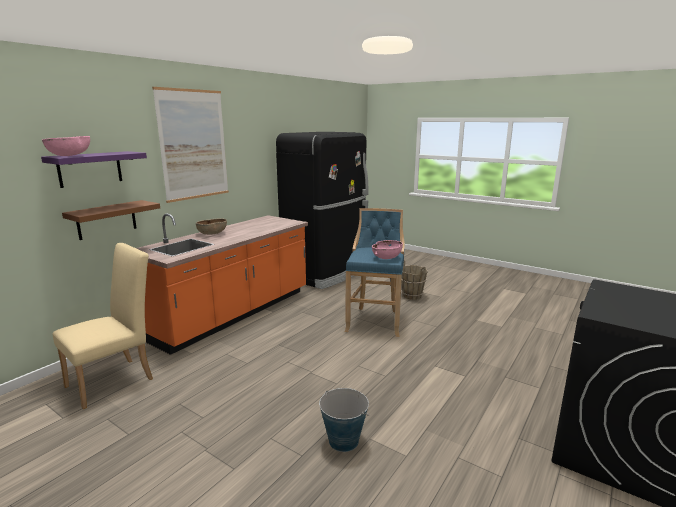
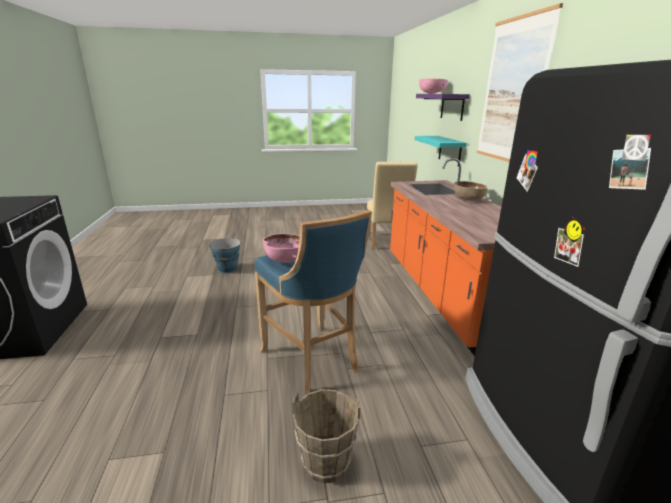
camera: 135 degrees right, 5 degrees up
brown shelf [62,200,160,240] -> turquoise shelf [415,136,467,167]

